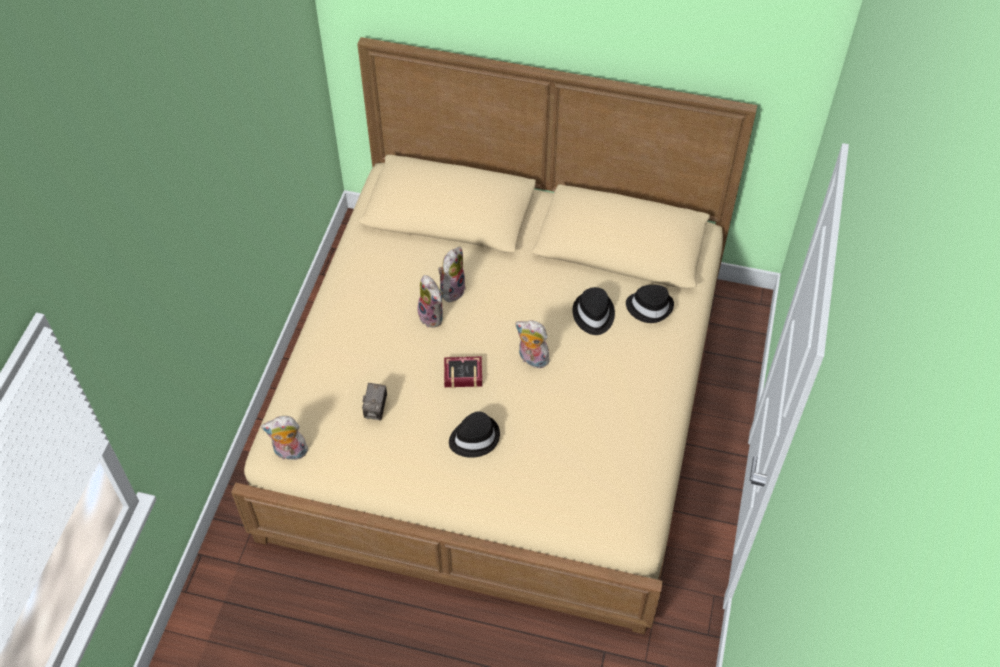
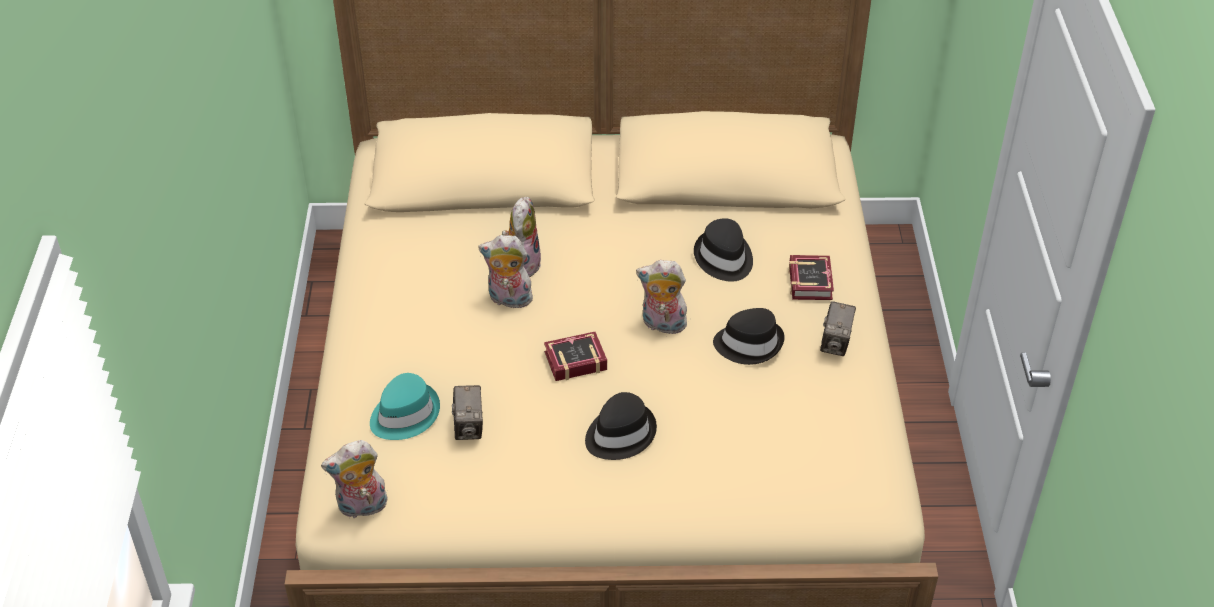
camera: 15 degrees left, 10 degrees down
plush toy [418,275,443,328] -> plush toy turned 150 degrees clockwise [478,235,533,308]
black hat [626,285,674,323] -> black hat moved to [713,308,785,365]
none -> turquoise hat [370,373,440,440]
none -> book [788,255,834,300]
none -> camera [820,301,856,356]

